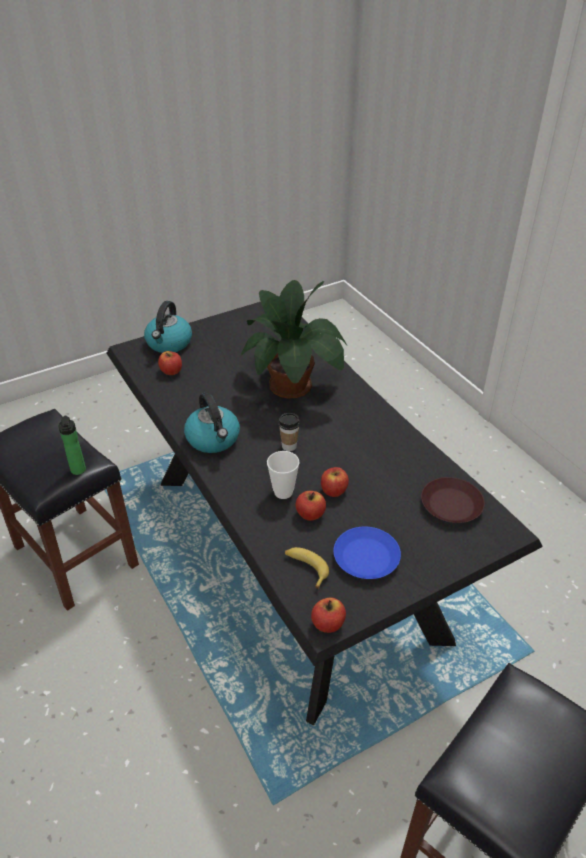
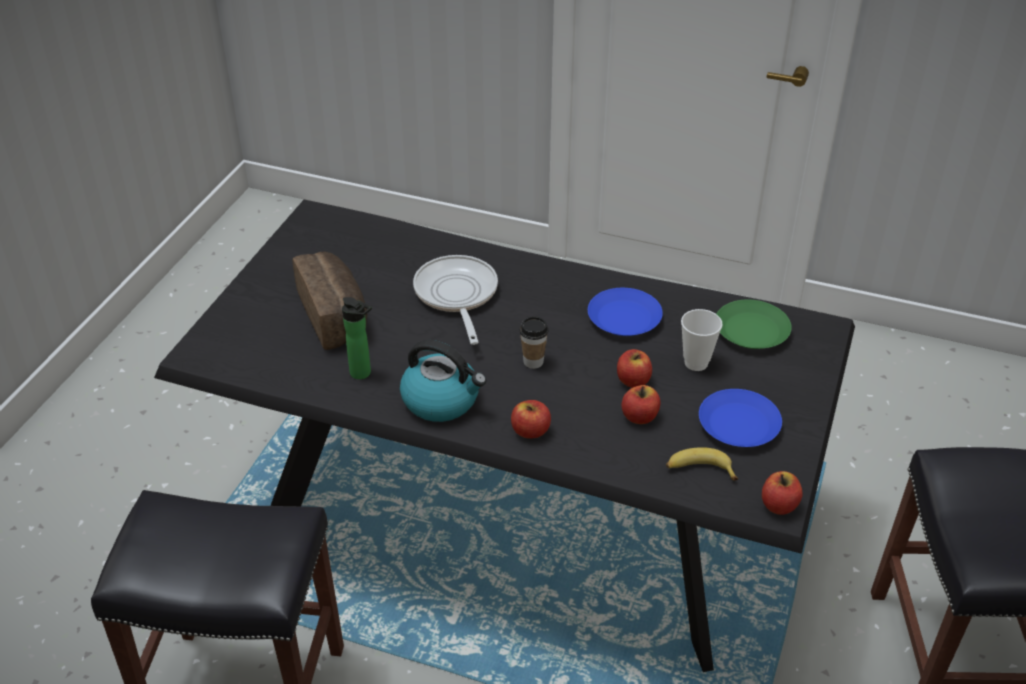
camera: 40 degrees left, 0 degrees up
bottle [58,416,86,475] -> bottle moved to [342,297,372,379]
kettle [144,301,192,353] -> none
apple [158,351,182,375] -> apple moved to [511,400,551,439]
potted plant [241,280,347,398] -> frying pan [413,255,498,345]
cup [267,451,299,499] -> cup moved to [681,309,723,371]
brown plate [421,477,485,523] -> green plate [717,299,792,349]
none -> bread [292,251,367,350]
none -> blue plate [588,288,663,336]

